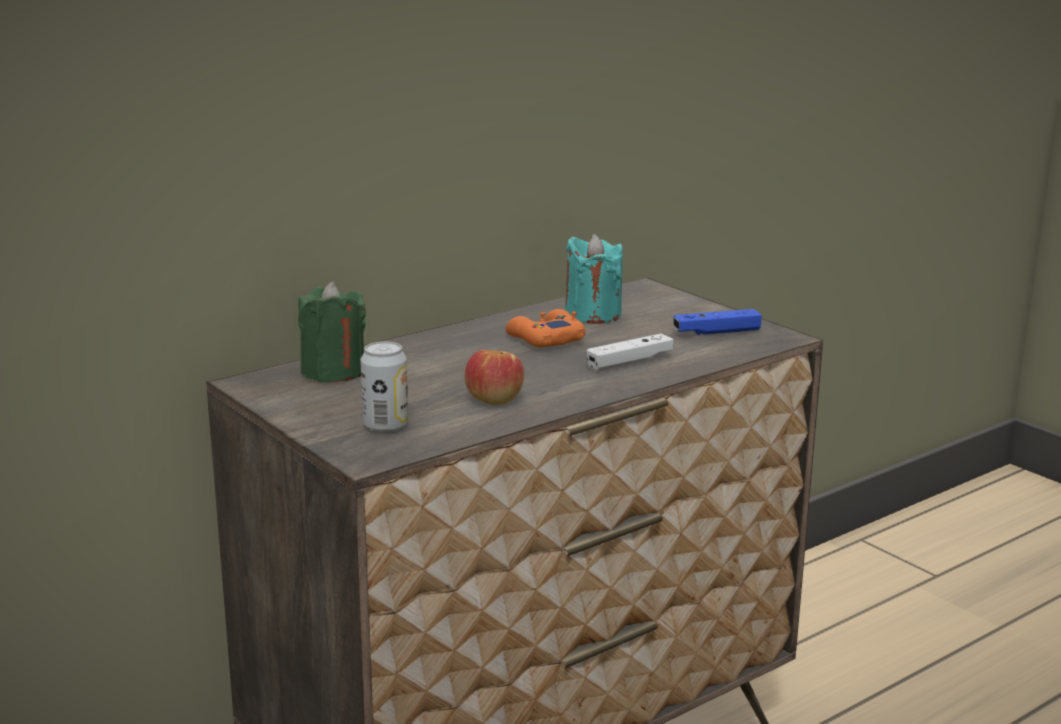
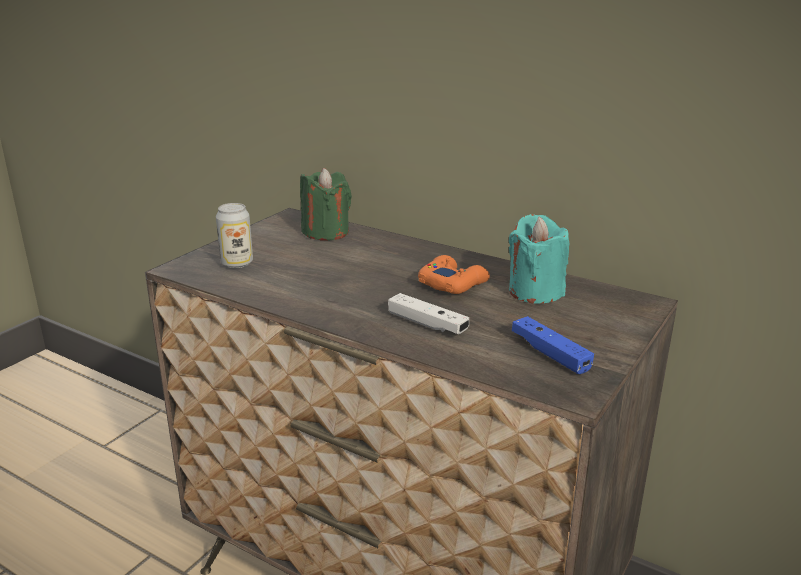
camera: 70 degrees right, 5 degrees up
apple [464,350,524,405] -> none

